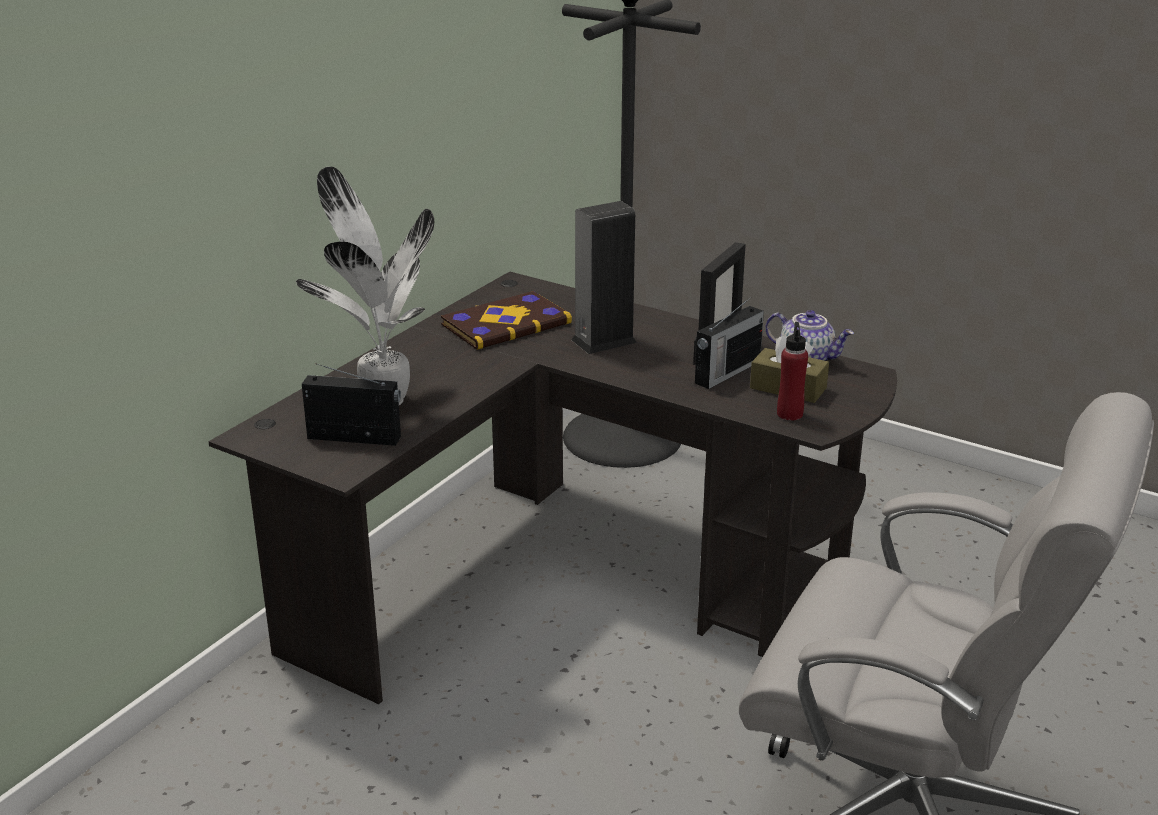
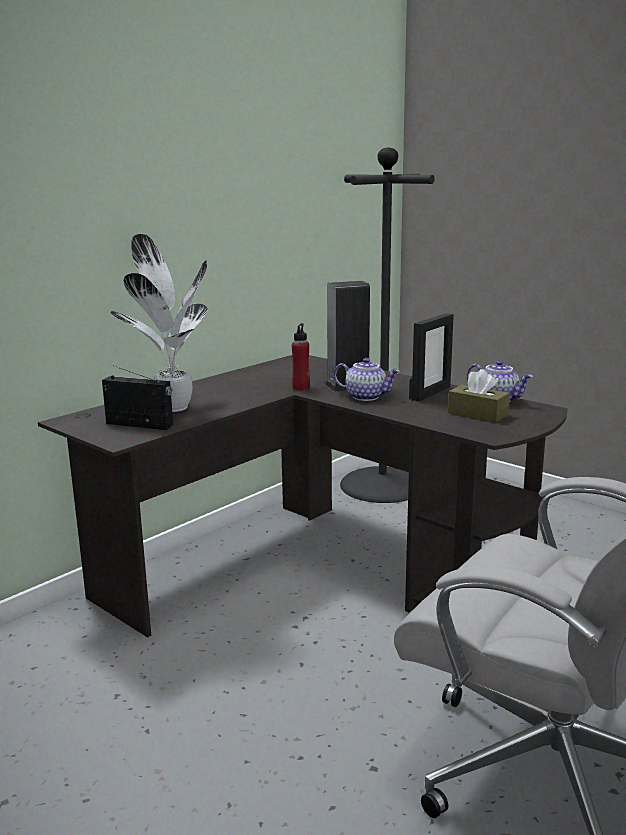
camera: 10 degrees right, 10 degrees down
book [441,291,572,350] -> none
radio [695,297,764,389] -> none
red bottle [777,322,808,421] -> red bottle moved to [292,323,310,391]
none -> teapot [334,358,400,401]

